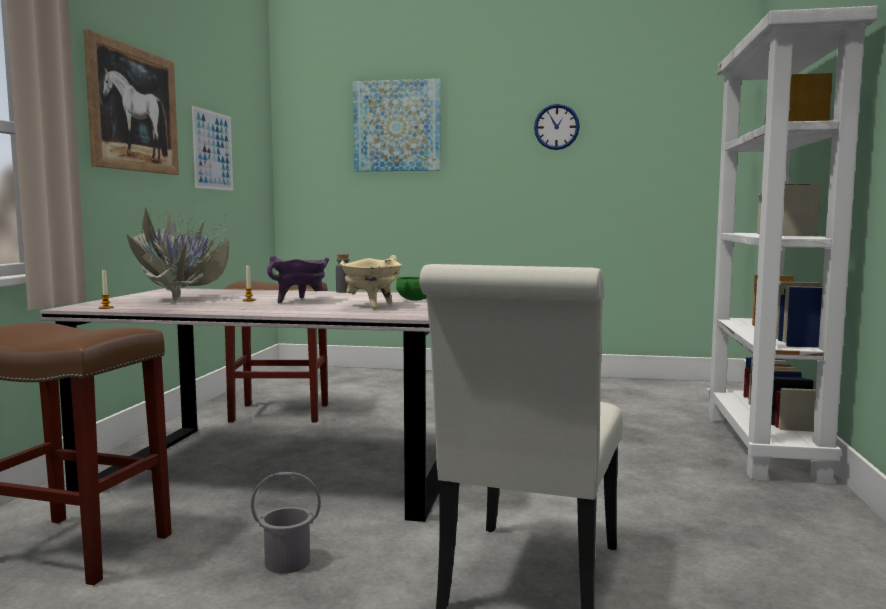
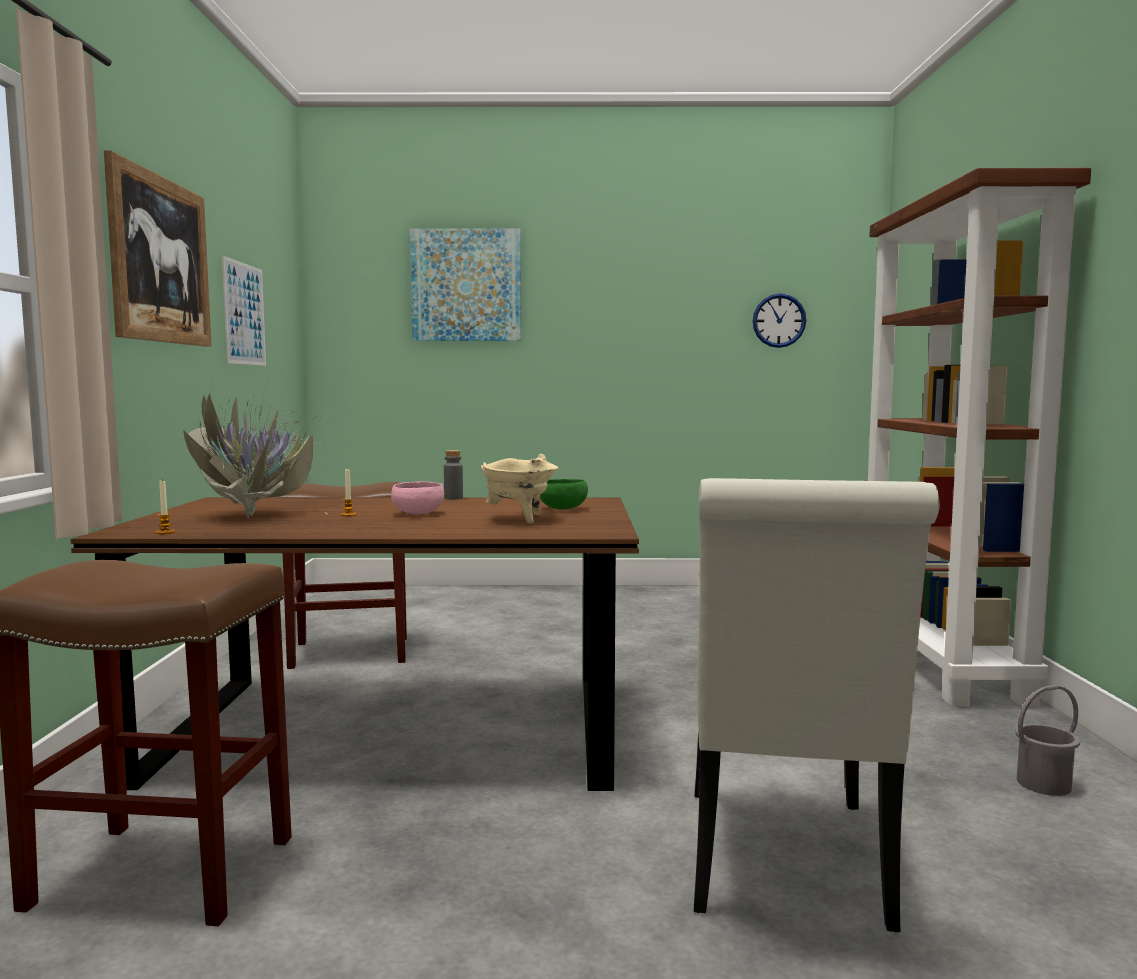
camera: 10 degrees left, 0 degrees up
grey dining table [40,288,439,522] -> brown dining table [71,497,639,791]
grey bucket [251,472,321,574] -> grey bucket moved to [1015,685,1080,796]
purple cooking pot [267,255,329,303] -> pink bowl [391,481,444,514]
wall clock [534,104,580,150] -> wall clock moved to [753,293,806,348]
white bookcase [706,6,878,485] -> brown bookcase [868,168,1091,707]

